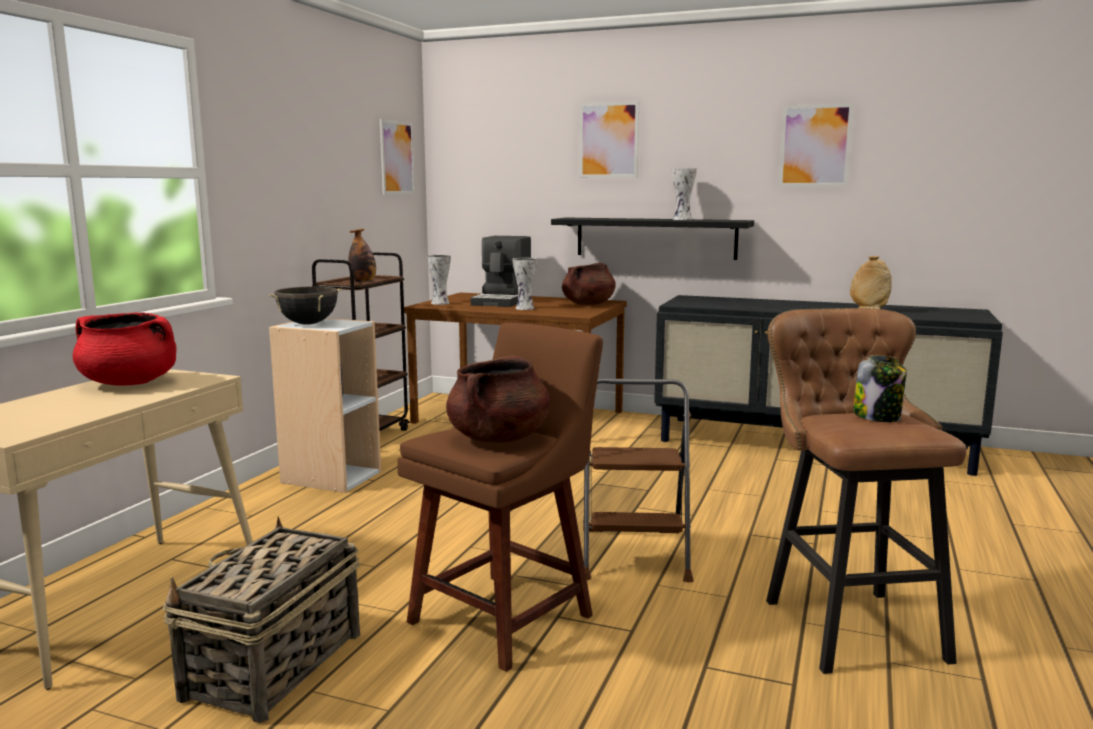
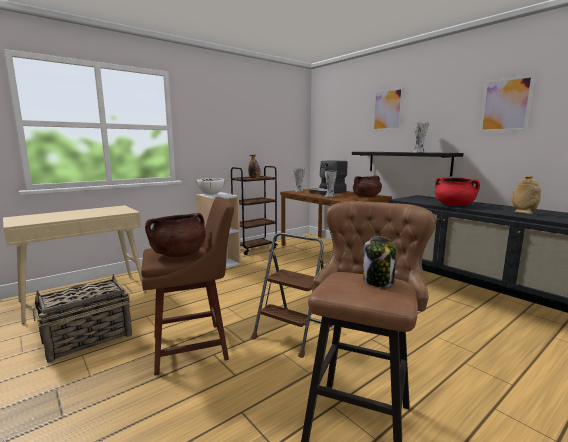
camera: 30 degrees right, 0 degrees up
red cooking pot [73,312,176,386] -> red cooking pot moved to [435,177,480,206]
black cooking pot [269,287,342,325] -> white cooking pot [194,178,228,195]
picture [380,119,415,195] -> none

